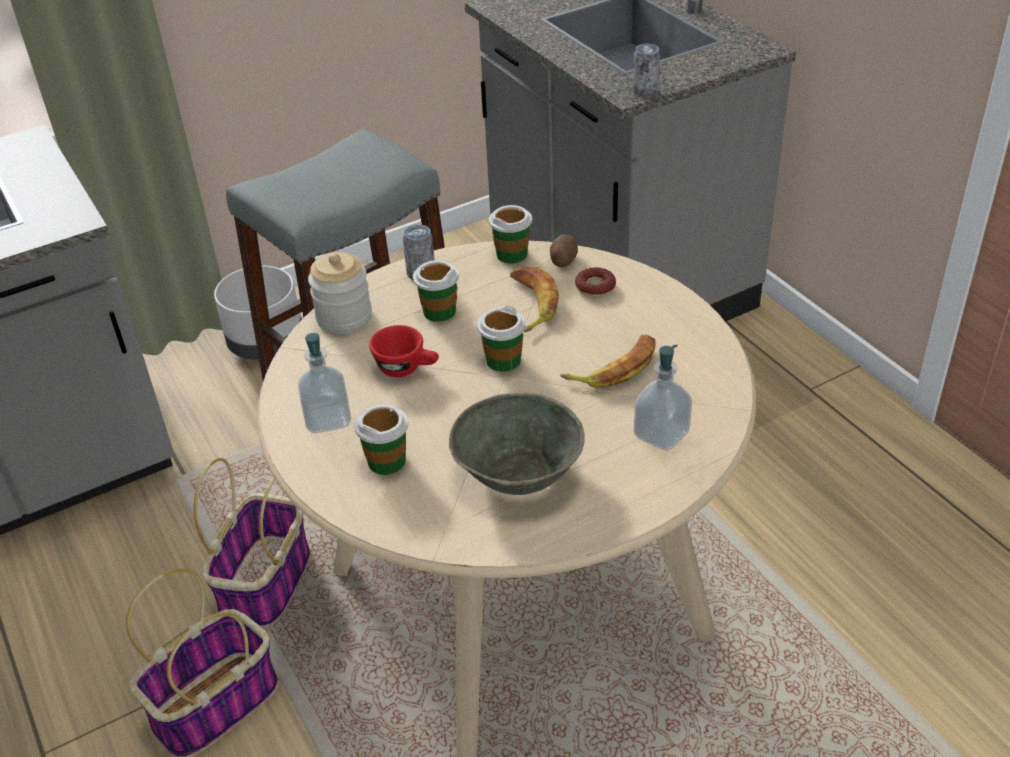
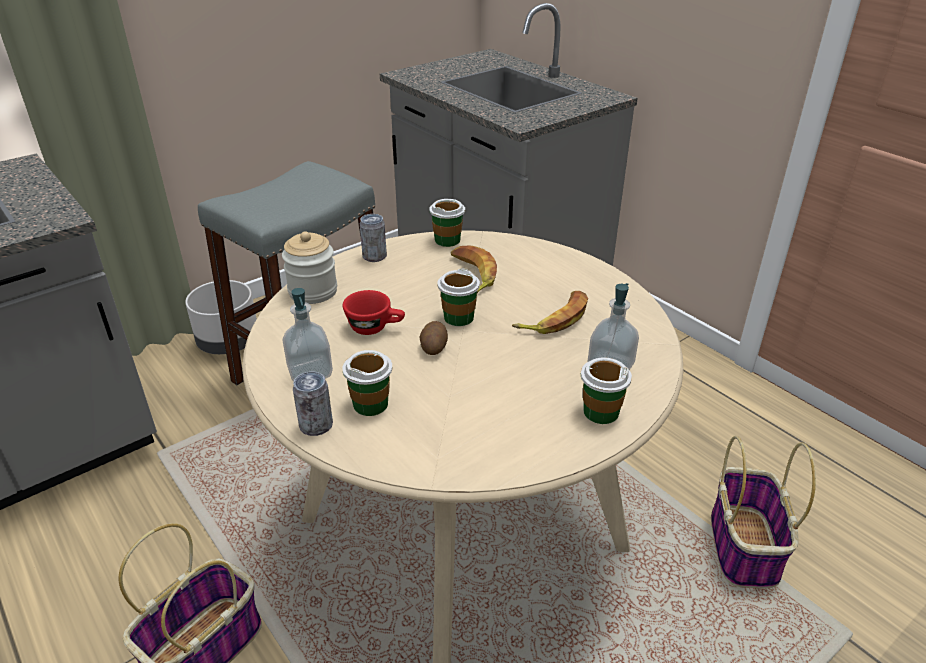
camera: 10 degrees left, 5 degrees down
basket [193,458,310,628] -> basket moved to [711,436,816,588]
cup [413,260,459,322] -> cup moved to [581,357,632,424]
grey bowl [449,393,585,495] -> none
potato [550,234,578,267] -> potato moved to [419,321,448,355]
donut [575,267,616,297] -> none
can [633,44,660,96] -> can moved to [293,372,333,436]

